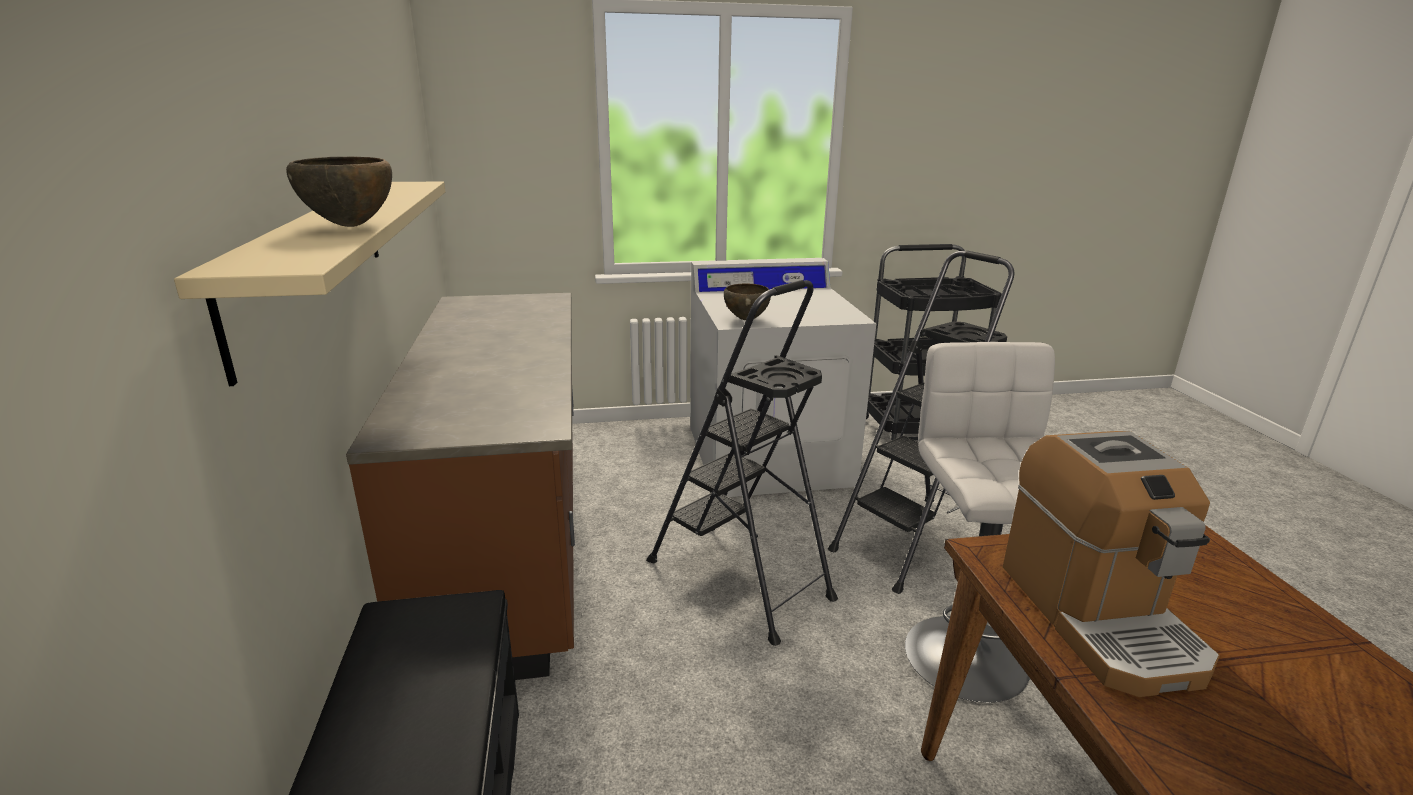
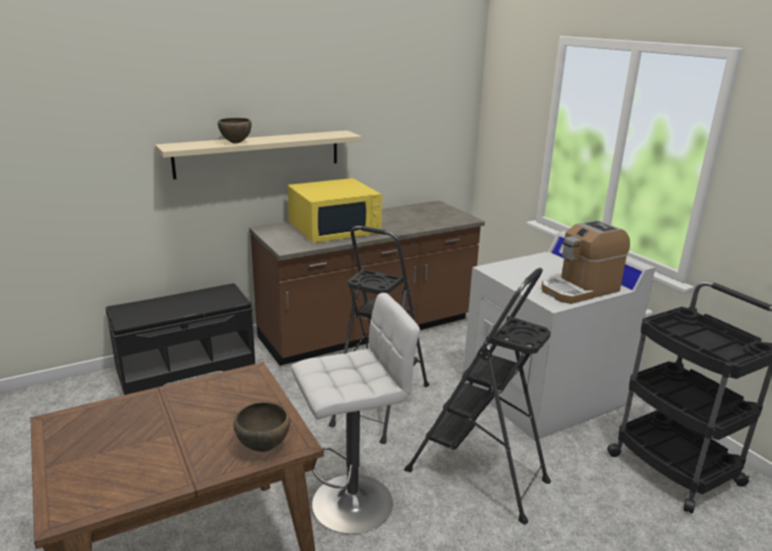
camera: 70 degrees right, 0 degrees up
brown bowl [724,283,771,320] -> brown bowl moved to [233,402,290,452]
coffee machine [1003,431,1220,697] -> coffee machine moved to [541,220,630,304]
none -> yellow microwave [288,178,382,243]

